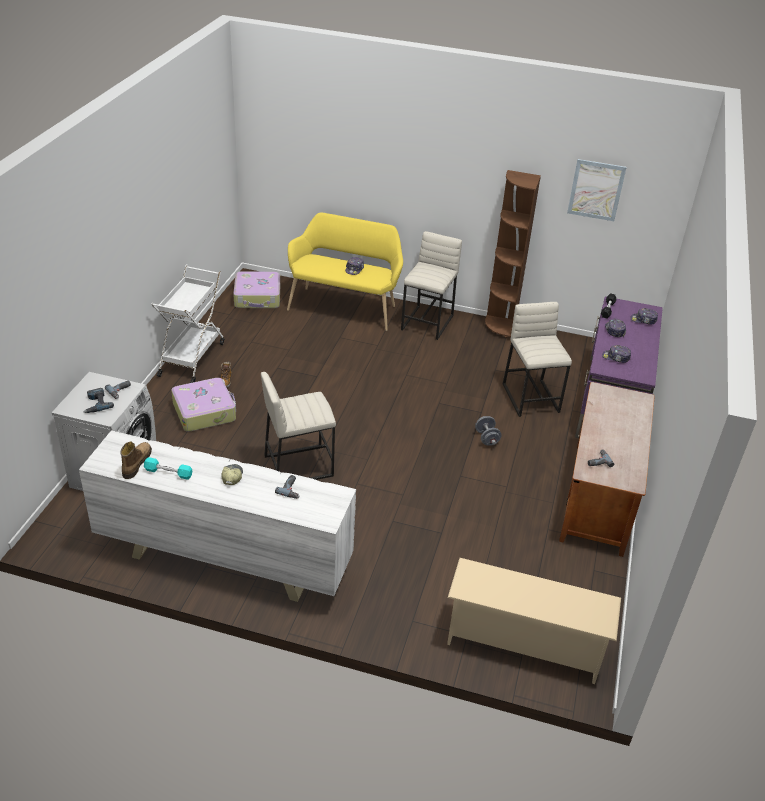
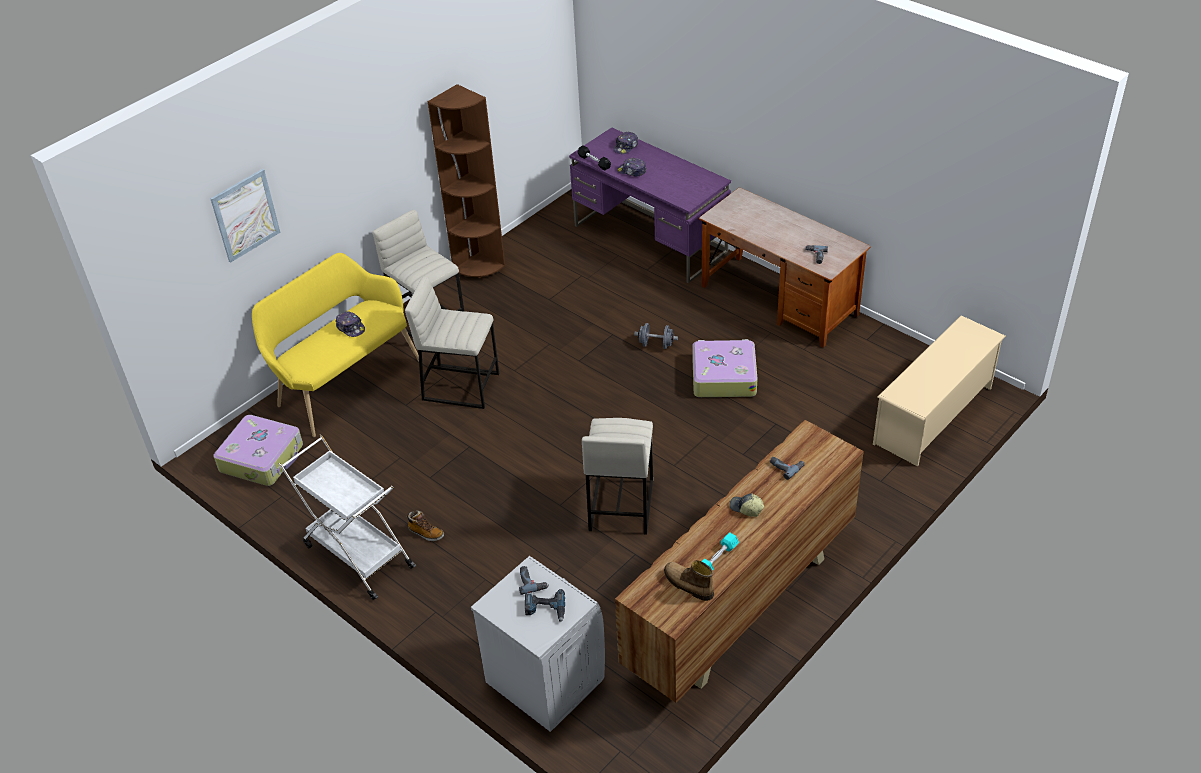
camera: 60 degrees left, 5 degrees up
white cabinet [79,430,356,602] -> brown cabinet [615,420,864,703]
suitcase [171,378,236,432] -> suitcase moved to [692,339,758,397]
beige stool [503,302,572,417] -> beige stool moved to [405,276,499,409]
picture [567,159,627,221] -> picture moved to [210,169,280,263]
cap [602,345,631,363] -> none

